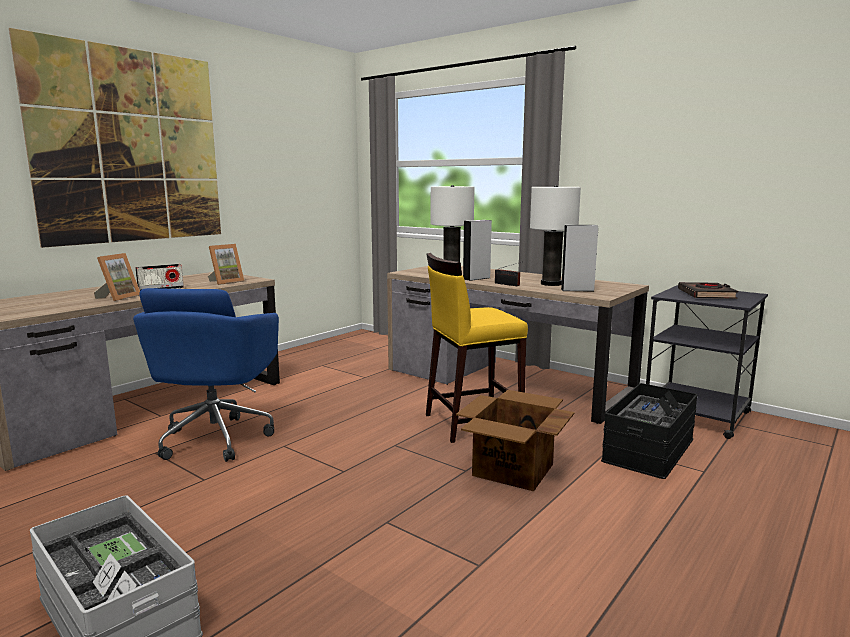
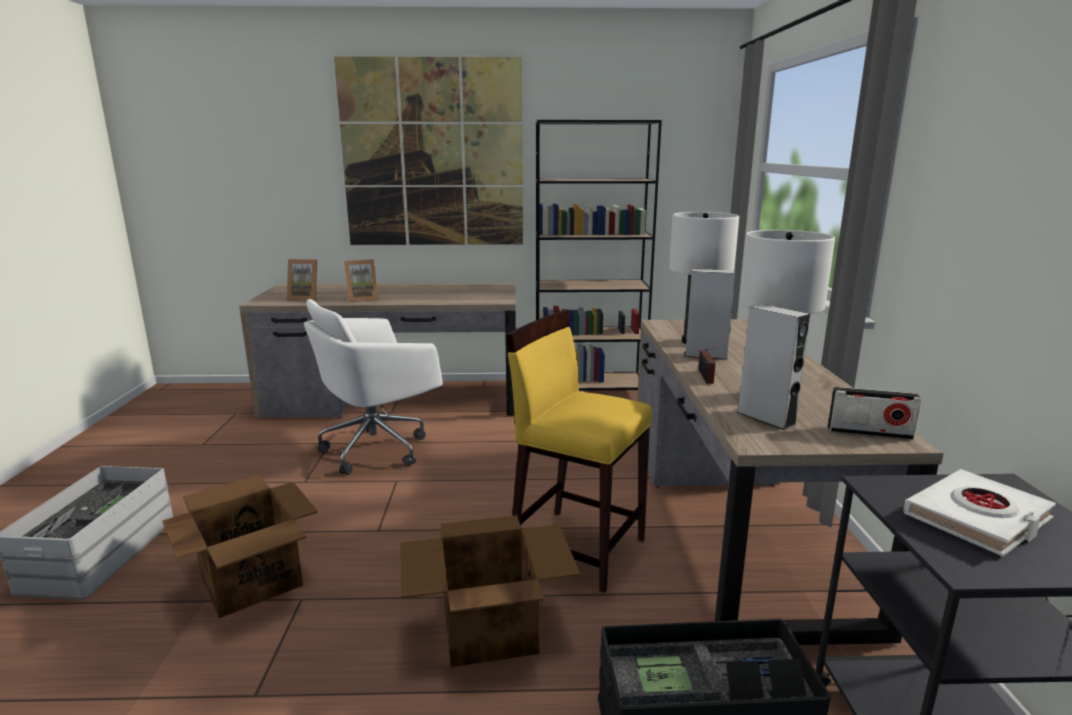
camera: 50 degrees right, 5 degrees up
blue office chair [133,288,279,462] -> white office chair [304,299,443,475]
radio [135,264,184,291] -> radio moved to [828,387,921,440]
picture frame [208,244,244,285] -> picture frame moved to [287,259,317,300]
black book [678,282,738,299] -> white book [903,469,1056,557]
none -> cardboard box [162,475,318,618]
none -> beige bookcase [536,120,662,391]

